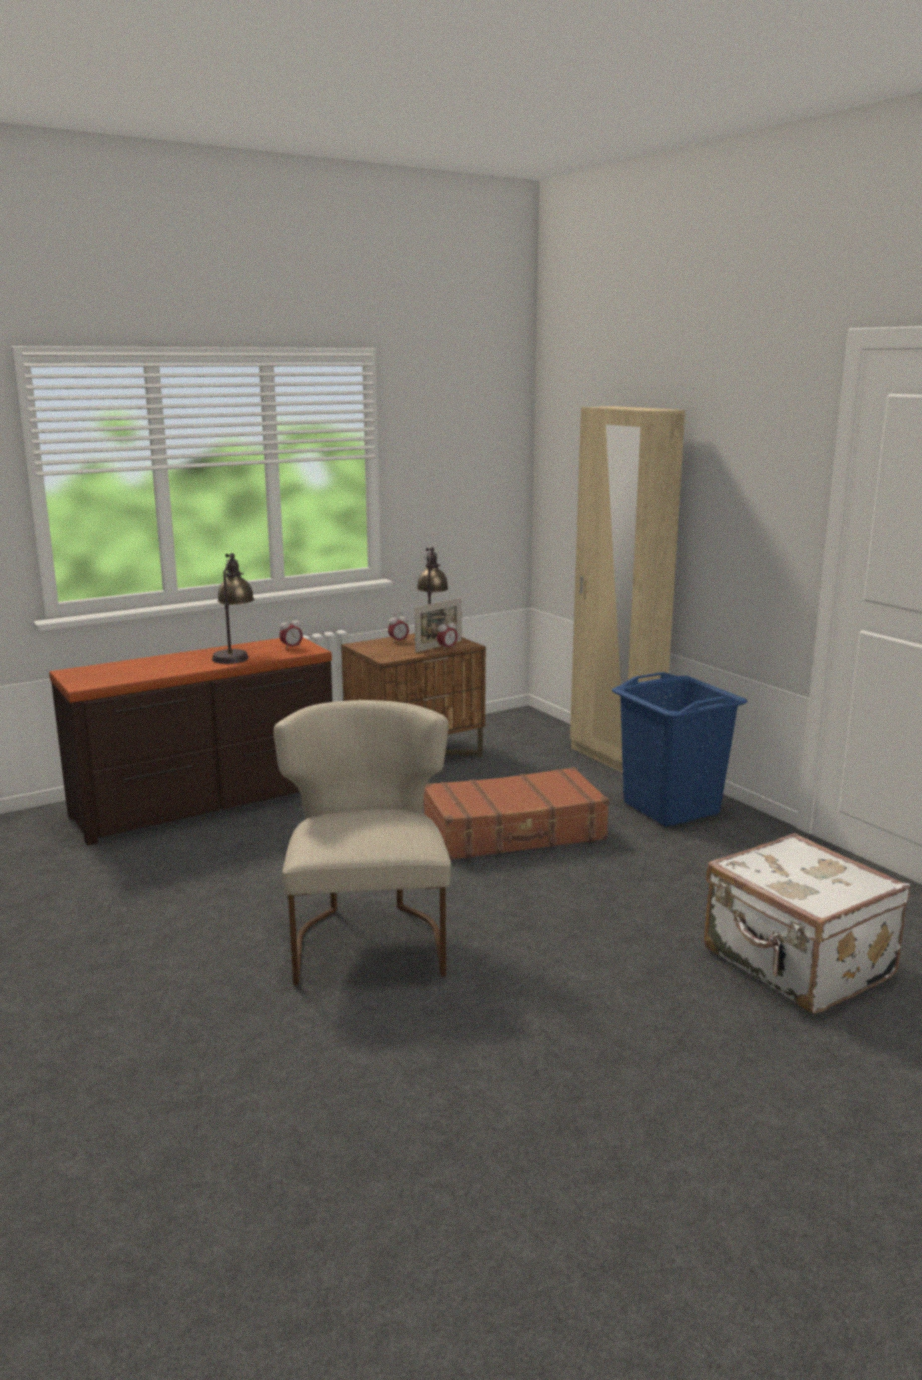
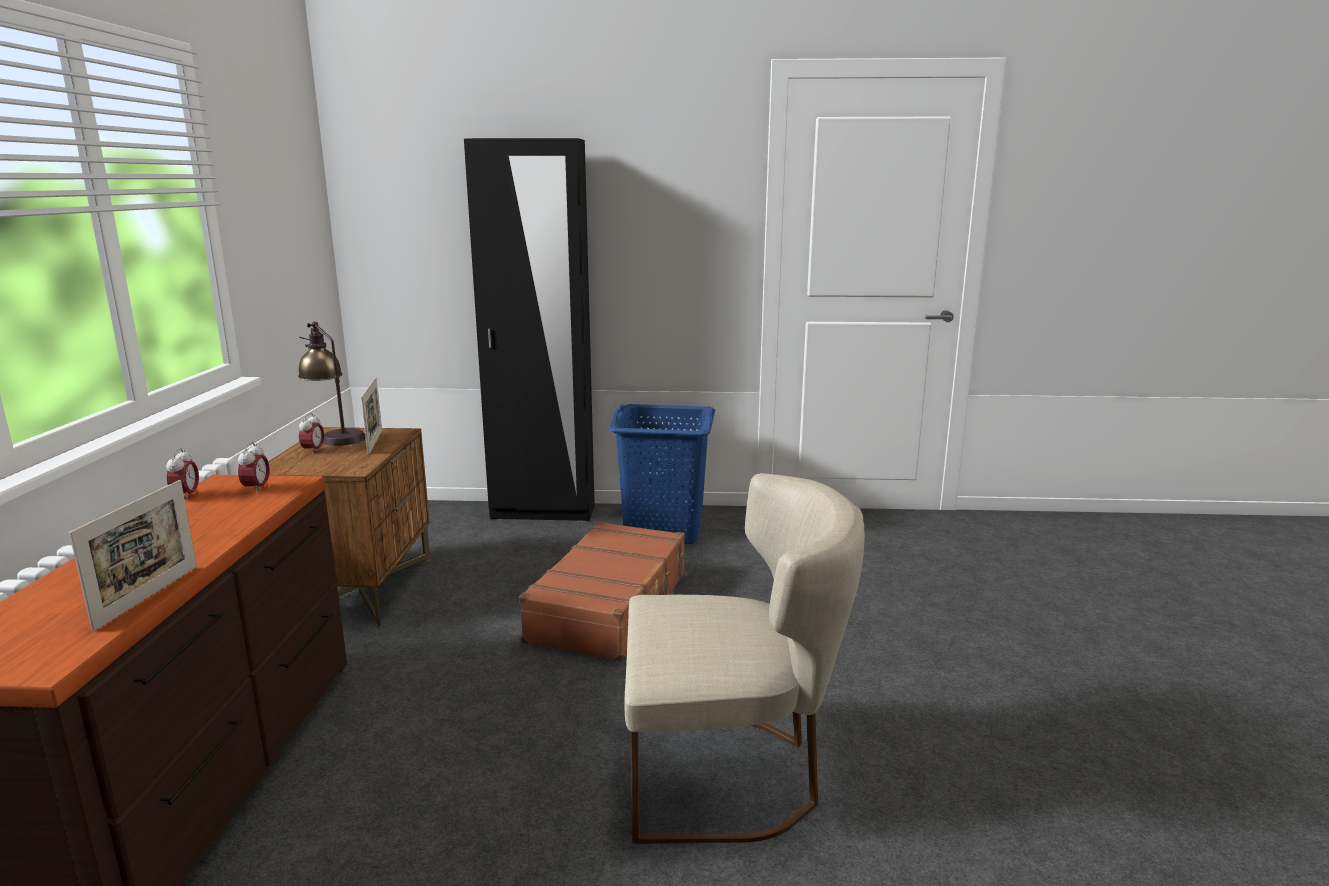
camera: 55 degrees left, 0 degrees up
table lamp [212,553,254,664] -> none
beige chair [274,700,451,985] -> beige chair turned 150 degrees clockwise [624,473,865,844]
alarm clock [437,620,458,650] -> alarm clock moved to [166,448,199,501]
beige wardrobe [570,406,685,773] -> black wardrobe [464,138,595,521]
white suitcase [704,833,910,1014] -> none
none -> picture frame [69,480,197,631]

